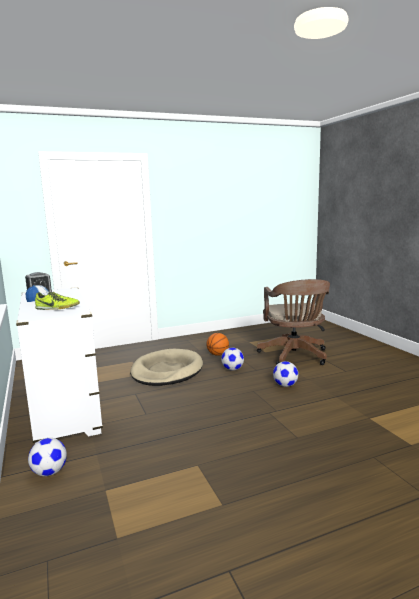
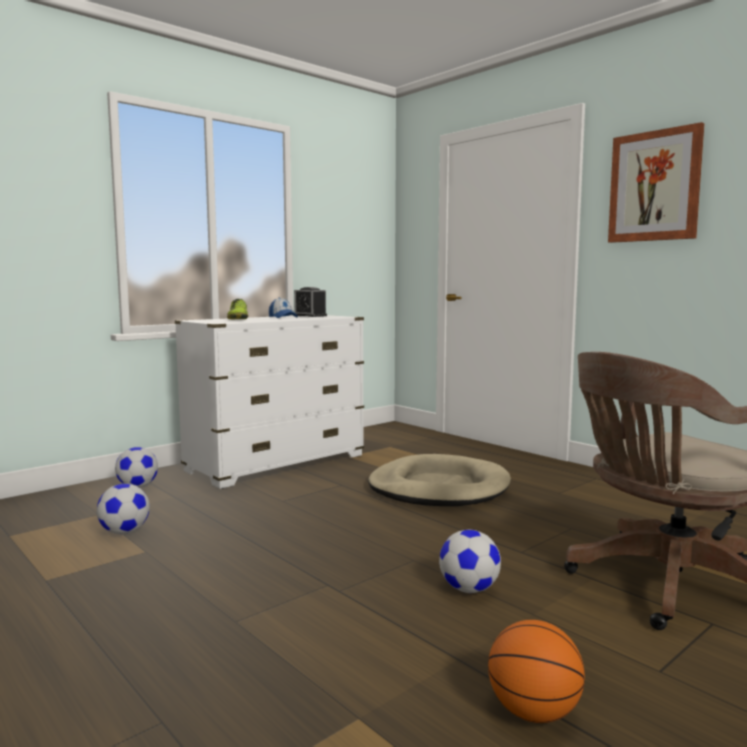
camera: 70 degrees right, 5 degrees down
basketball [206,333,229,356] -> basketball moved to [488,620,585,723]
football [221,348,244,371] -> football moved to [97,484,150,534]
none -> picture [608,122,705,243]

